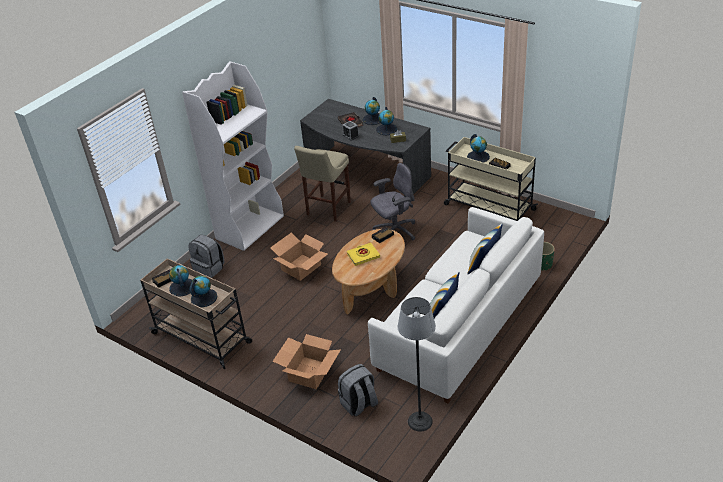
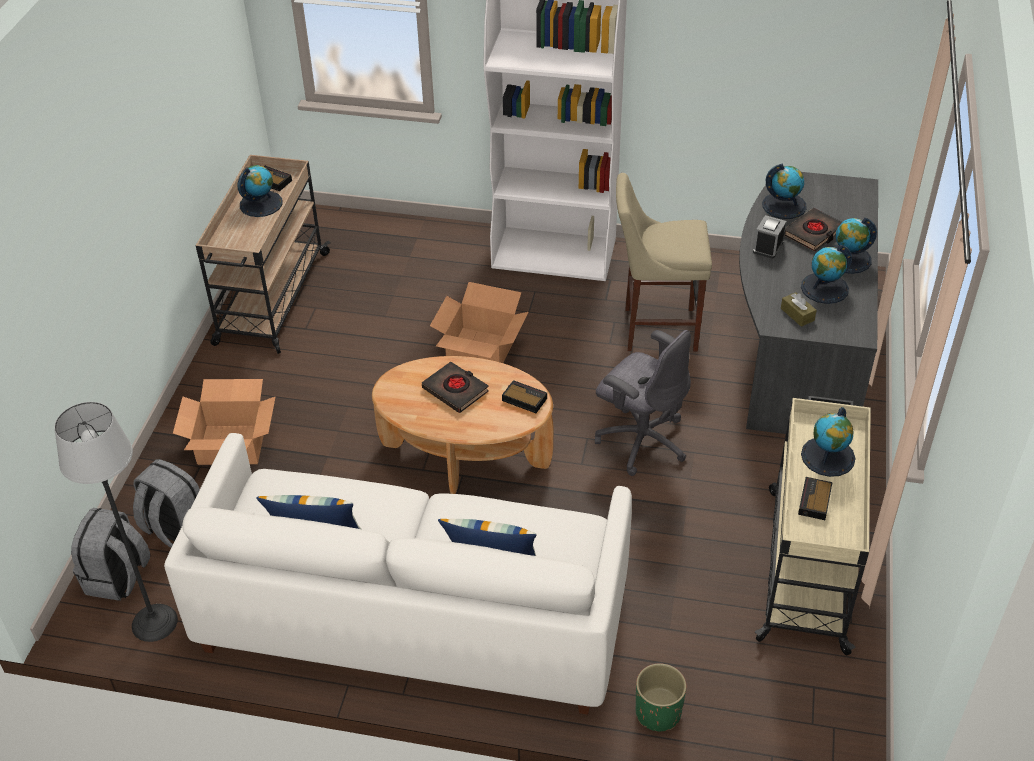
camera: 65 degrees right, 5 degrees up
grey backpack [188,235,224,278] -> grey backpack moved to [71,508,150,601]
globe [190,275,217,307] -> globe moved to [762,164,807,219]
yellow book [347,243,380,266] -> black book [422,362,489,413]

